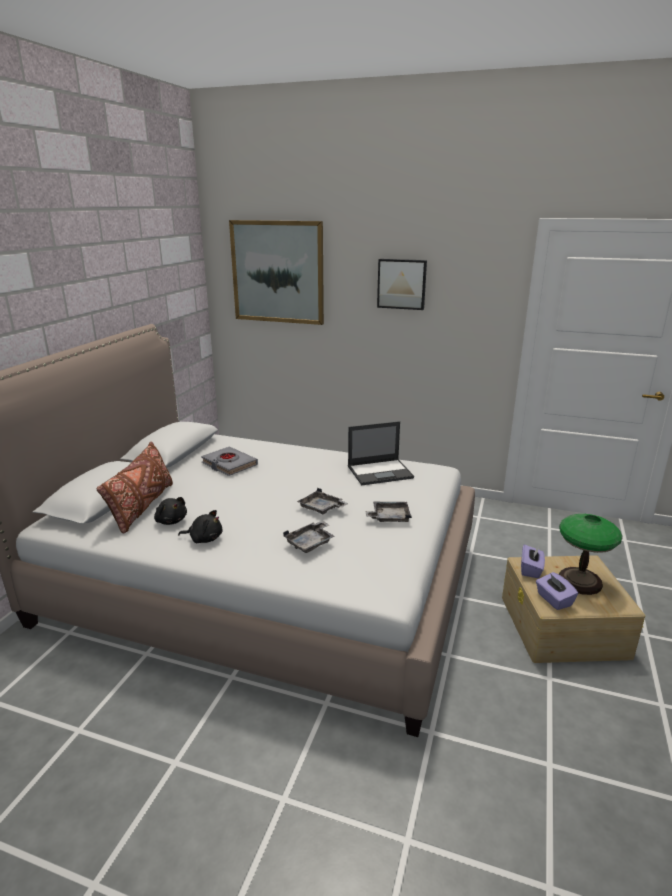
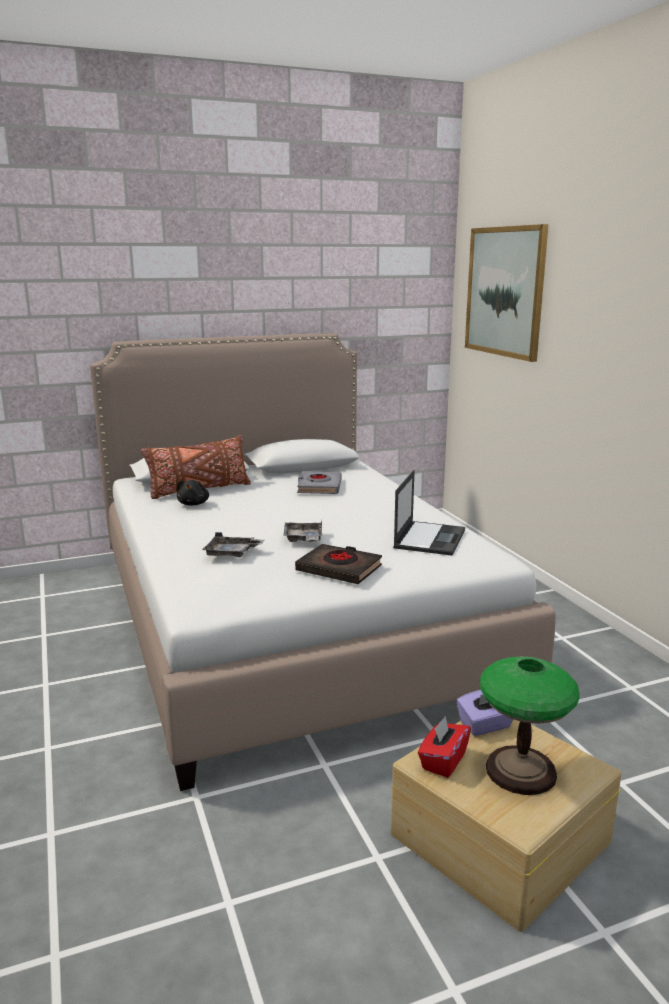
camera: 50 degrees right, 5 degrees down
black plush toy [178,510,222,543] -> none
laptop [348,421,414,485] -> laptop turned 105 degrees counterclockwise [393,470,465,556]
grey tray [366,501,412,522] -> black book [295,544,382,584]
picture [377,259,427,310] -> none
purple tissue box [536,572,578,610] -> red tissue box [418,716,471,778]

